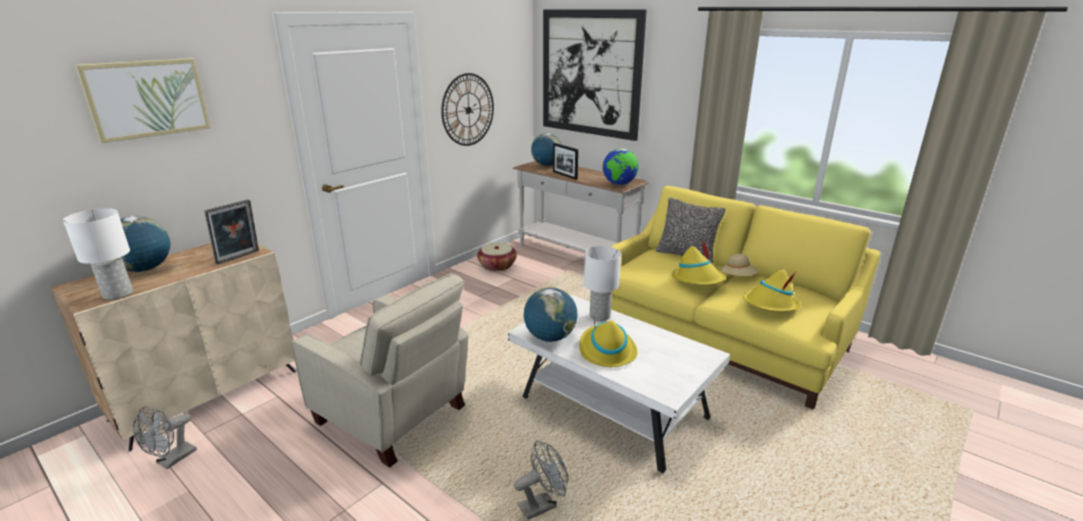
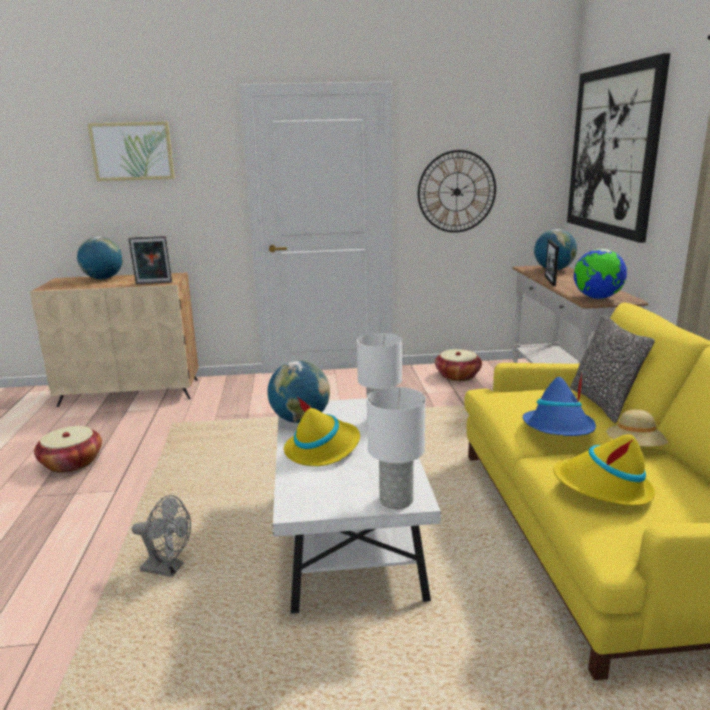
camera: 45 degrees right, 5 degrees down
white table lamp [63,208,133,300] -> white table lamp moved to [367,387,426,509]
grey fan [133,406,197,469] -> none
beige armchair [291,273,468,468] -> none
yellow hat [671,241,725,285] -> blue hat [523,372,596,436]
none -> basket [34,426,102,473]

